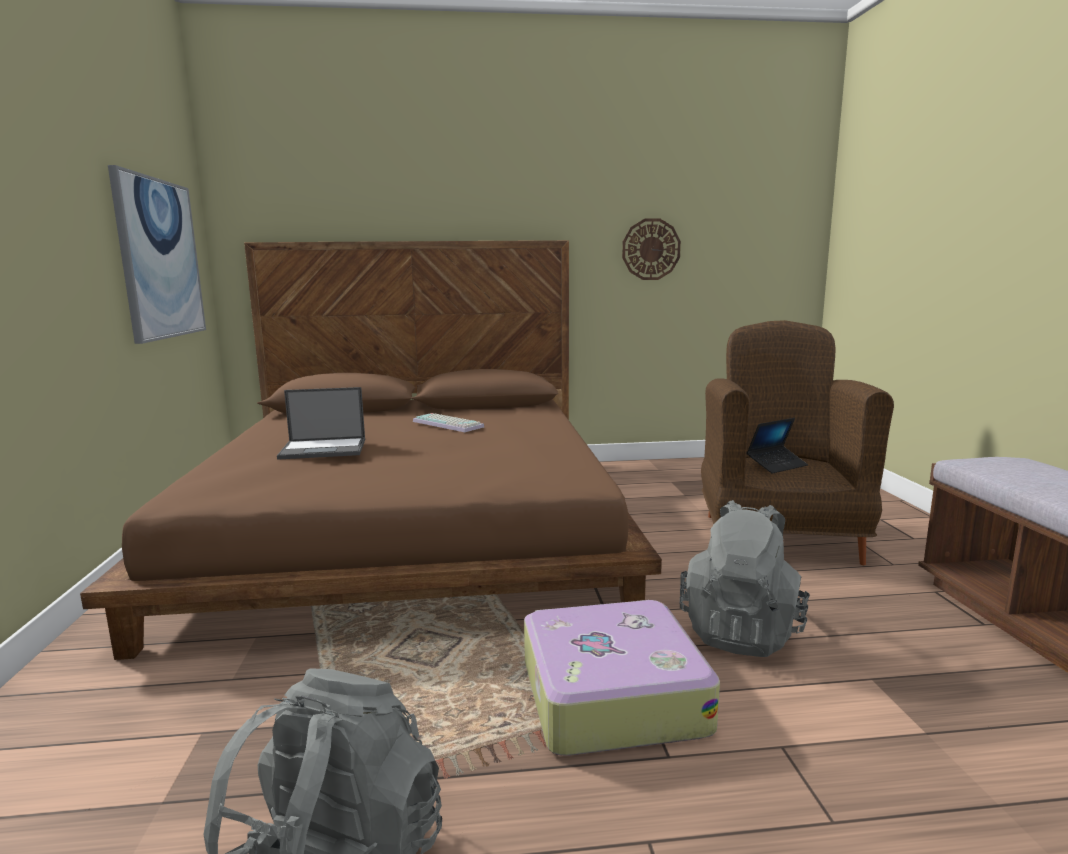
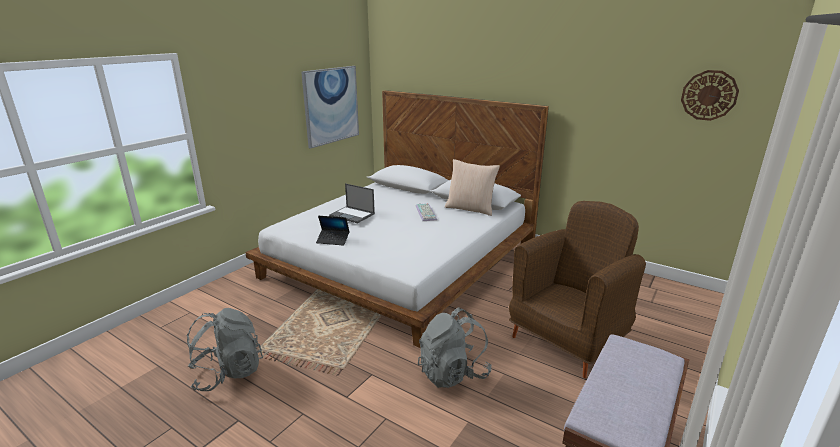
camera: 40 degrees right, 10 degrees up
brown bed [80,240,662,660] -> white bed [245,90,549,348]
suitcase [524,600,720,756] -> none
wall clock [622,219,681,280] -> wall clock moved to [681,70,739,121]
laptop [747,418,808,474] -> laptop moved to [316,216,350,246]
none -> beige pillow [445,159,500,216]

